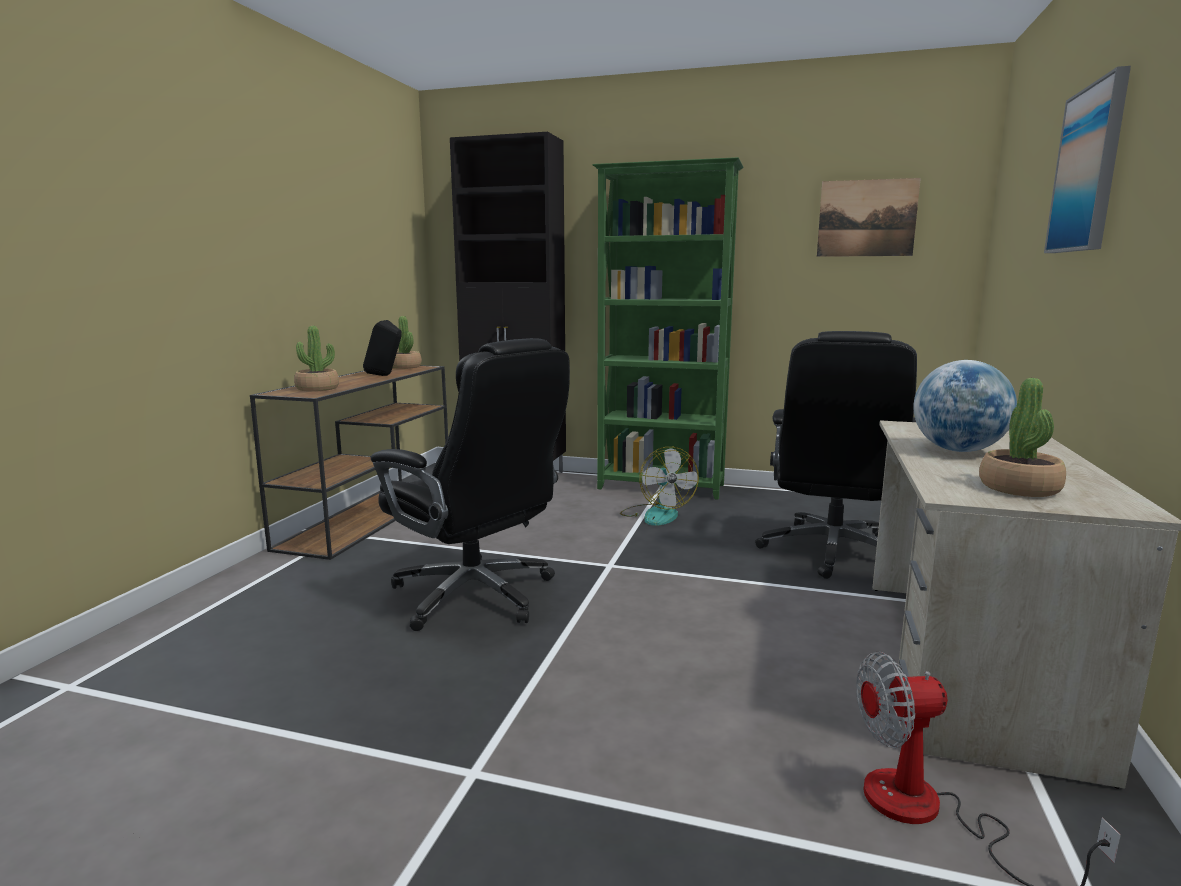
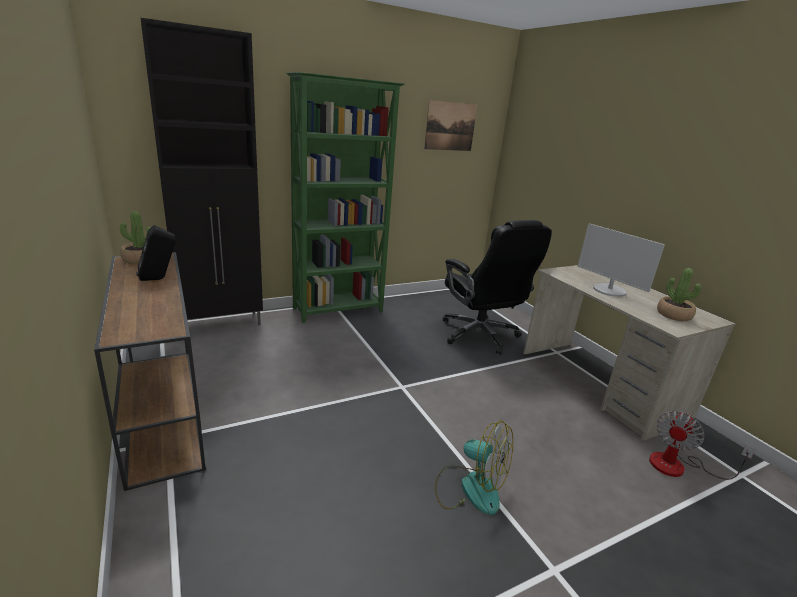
camera: 45 degrees left, 10 degrees up
potted plant [294,326,339,392] -> none
black office chair [371,338,570,631] -> none
fan [620,447,699,526] -> fan moved to [435,421,513,515]
globe [913,360,1017,452] -> monitor [577,223,665,297]
picture [1044,66,1131,253] -> none

